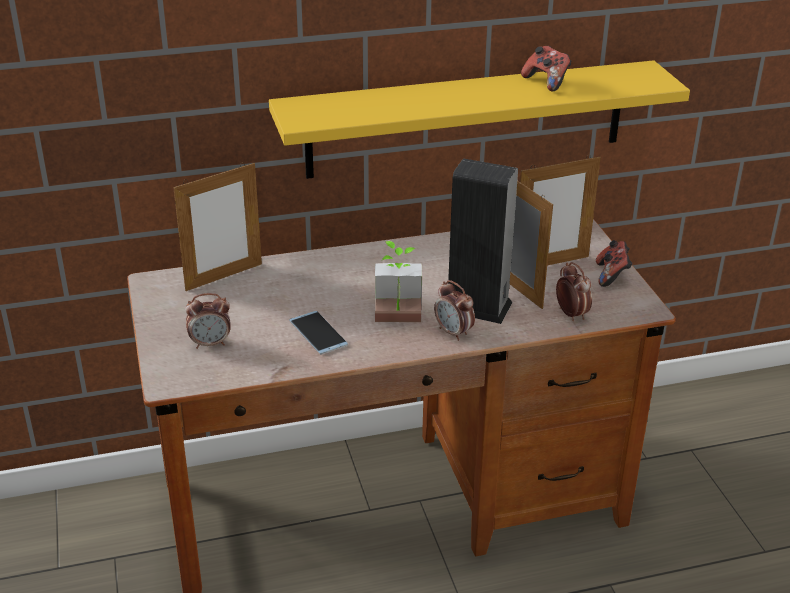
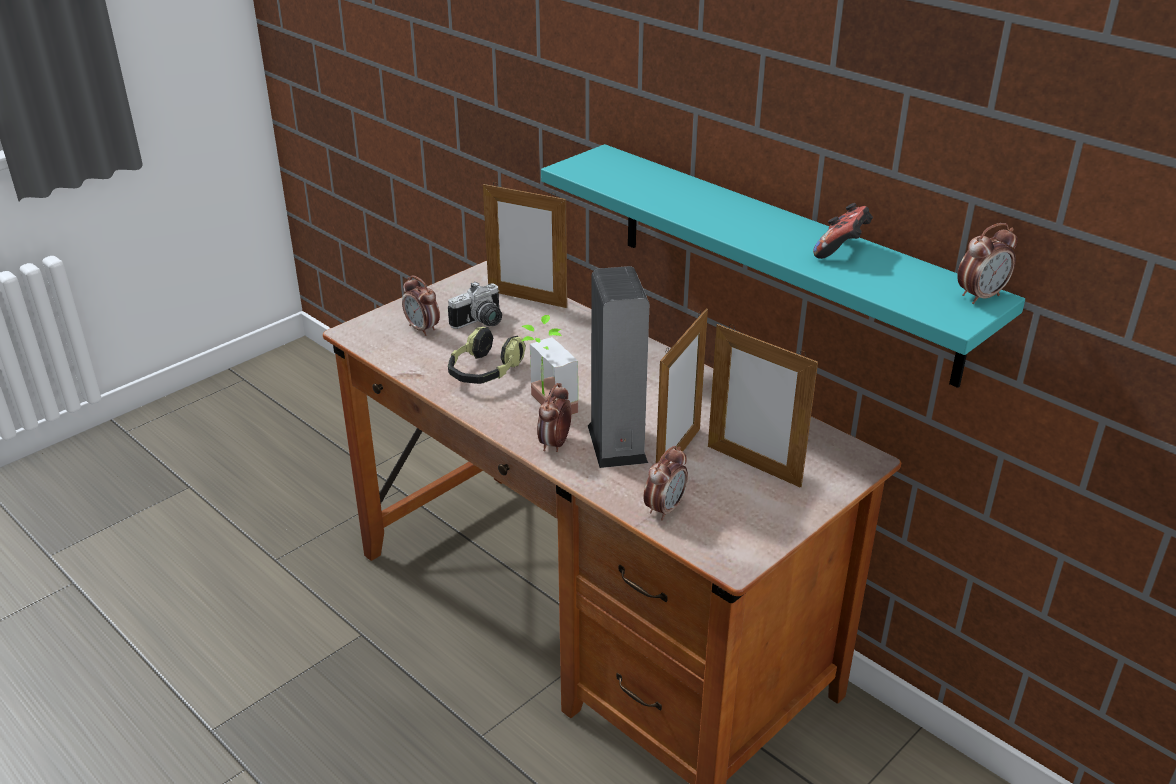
camera: 60 degrees right, 0 degrees up
yellow shelf [269,60,690,179] -> turquoise shelf [541,144,1025,388]
phone [289,311,348,354] -> headphones [448,327,526,384]
game controller [596,240,633,287] -> none
none -> camera [448,281,502,329]
none -> alarm clock [957,223,1018,304]

